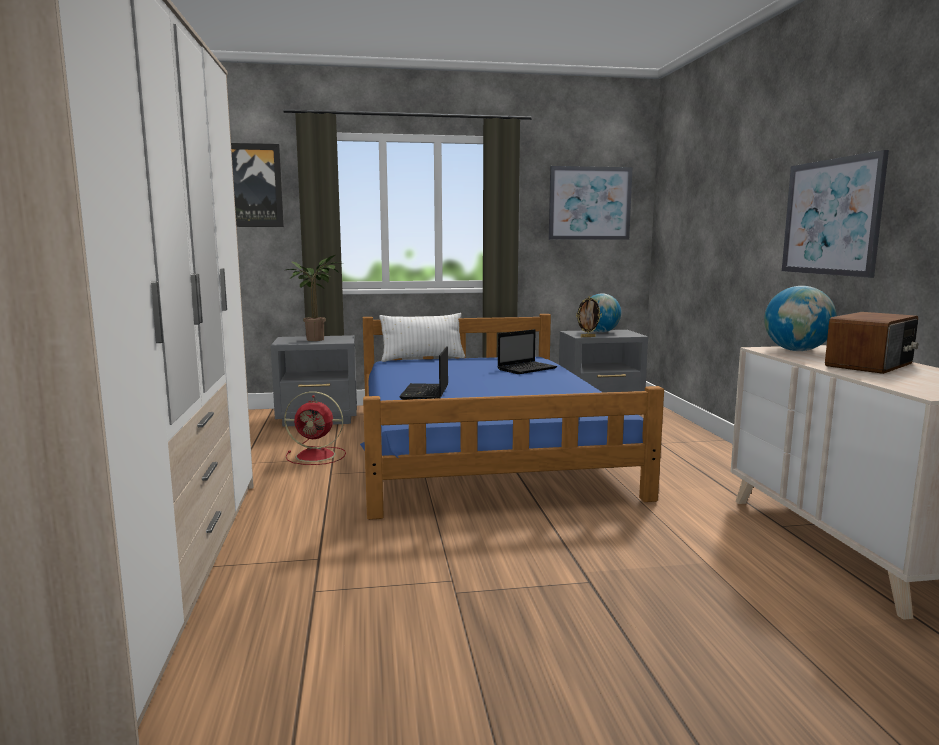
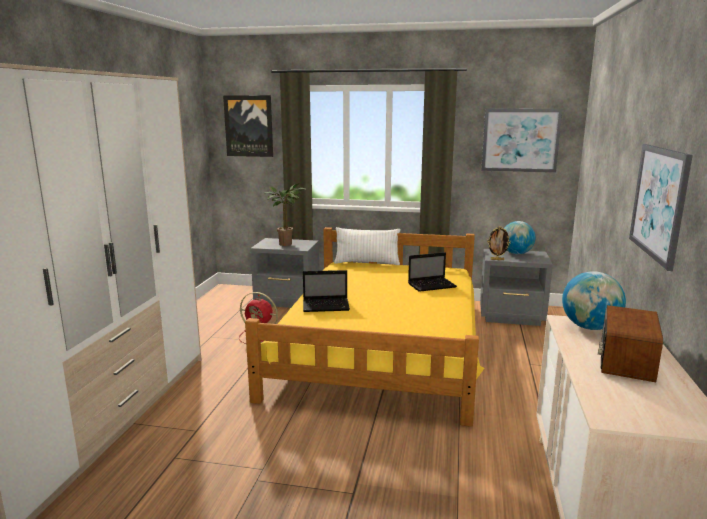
camera: 20 degrees right, 5 degrees up
blue bed [360,314,664,520] -> yellow bed [245,227,484,427]
laptop [399,346,448,400] -> laptop turned 120 degrees counterclockwise [303,270,350,312]
radio [825,312,918,374] -> radio turned 135 degrees clockwise [598,305,663,382]

